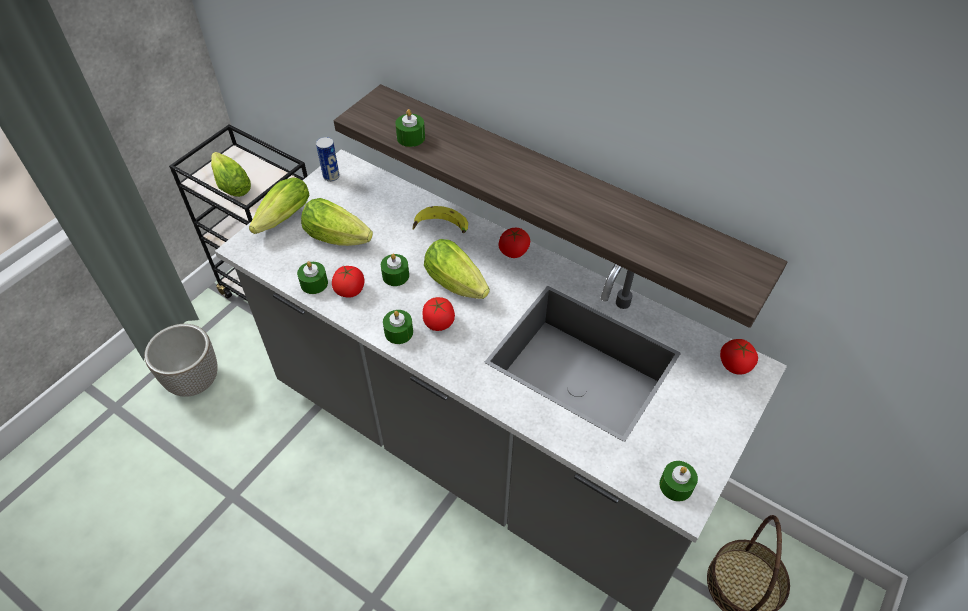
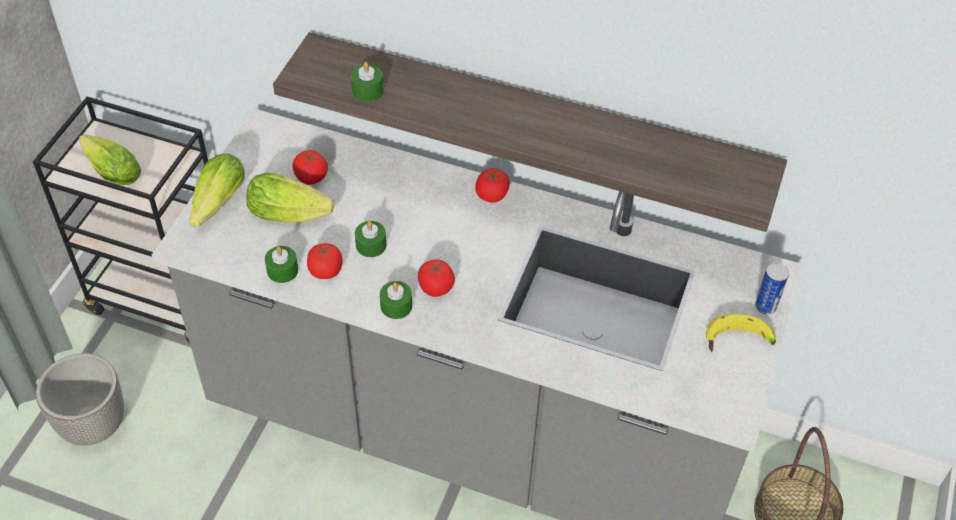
camera: 15 degrees left, 0 degrees up
can [316,137,340,182] -> can moved to [755,263,789,315]
banana [413,206,468,233] -> banana moved to [706,313,776,352]
lettuce [424,239,490,299] -> none
green candle [659,461,698,502] -> none
tomato [720,339,758,375] -> tomato moved to [293,150,328,185]

